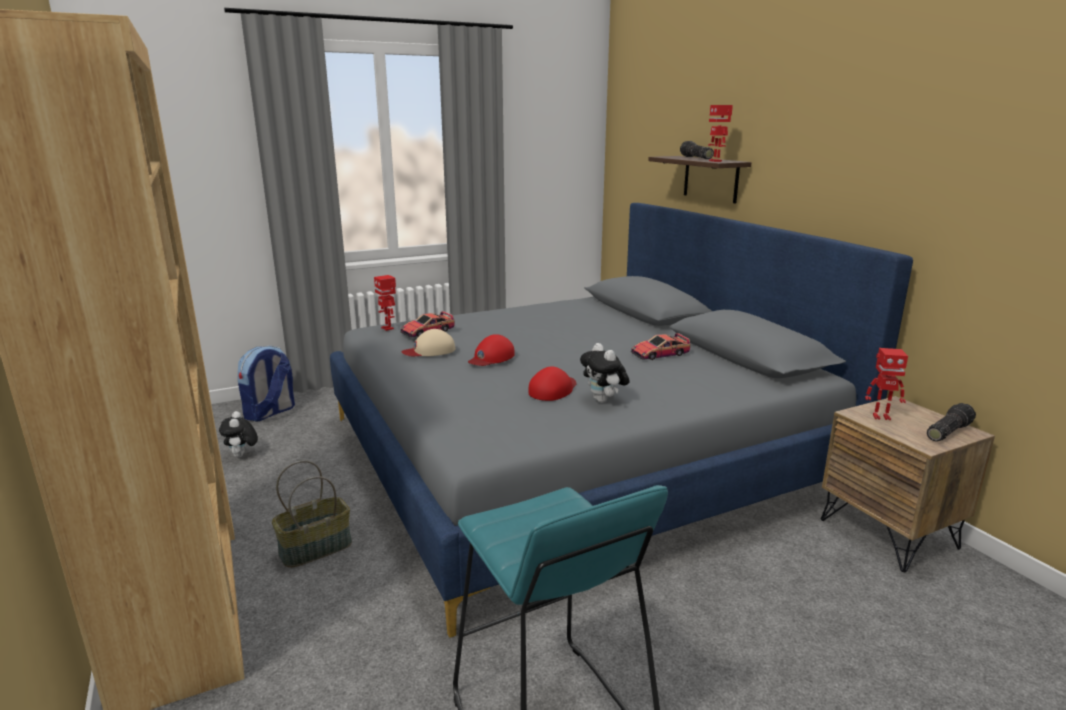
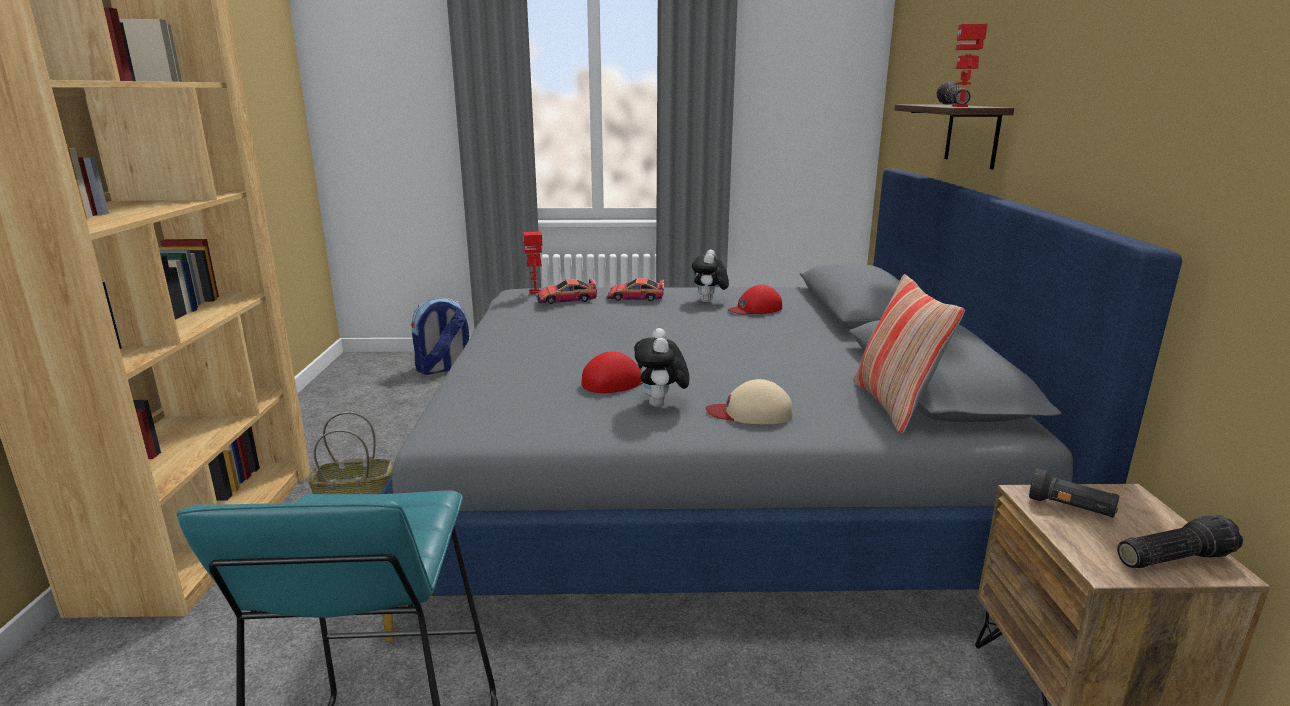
camera: 25 degrees right, 0 degrees up
plush toy [219,411,258,458] -> plush toy moved to [692,249,729,303]
beige cap [401,329,455,356] -> beige cap moved to [706,379,793,425]
red cap [468,334,515,366] -> red cap moved to [728,285,782,315]
toy car [631,333,690,360] -> toy car moved to [606,278,664,301]
toy robot [865,348,908,420] -> black flashlight [1029,469,1120,518]
none -> pillow [853,274,965,434]

